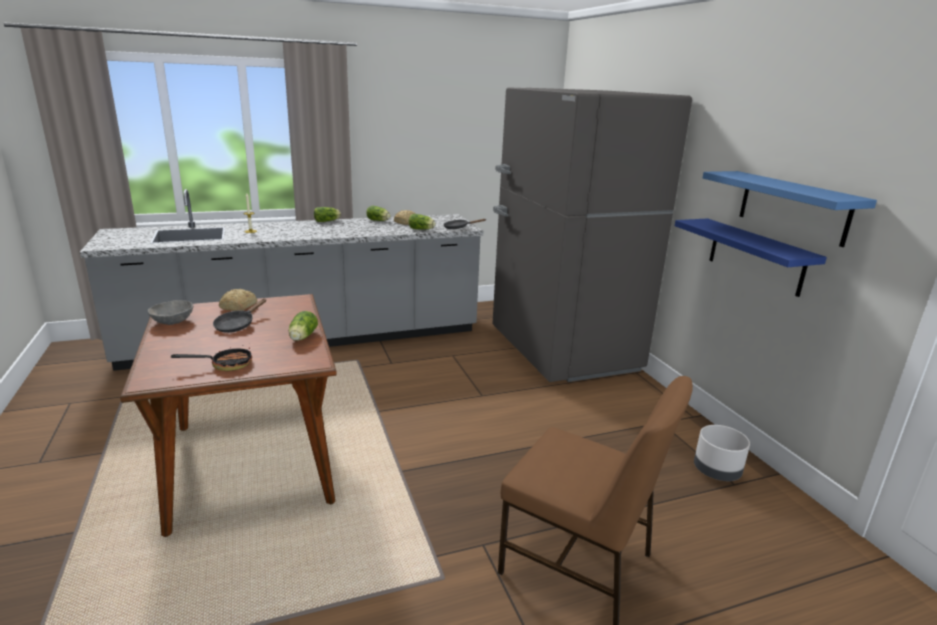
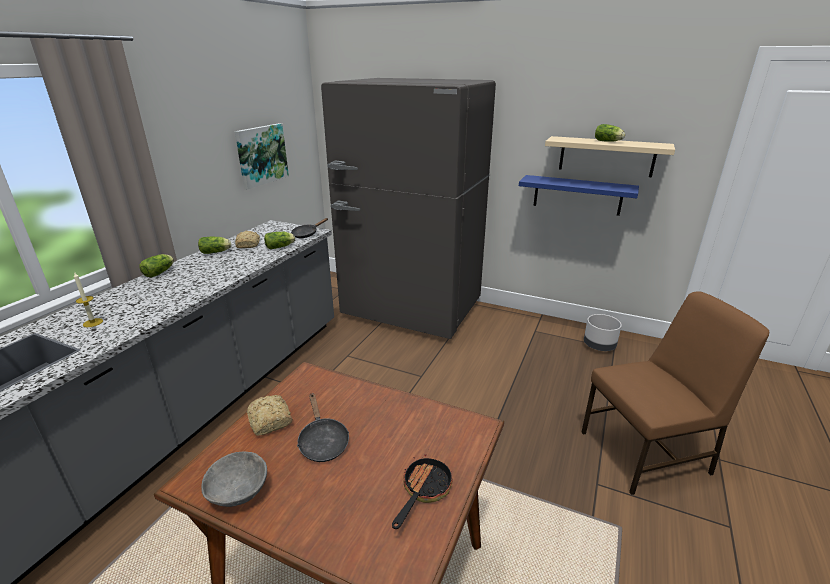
camera: 45 degrees left, 5 degrees up
lettuce [289,311,318,341] -> lettuce moved to [595,124,625,142]
blue shelf [703,171,877,247] -> beige shelf [545,136,675,177]
none -> picture [235,123,289,190]

